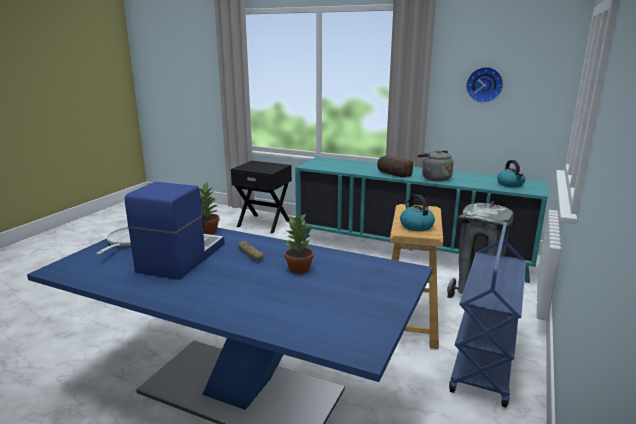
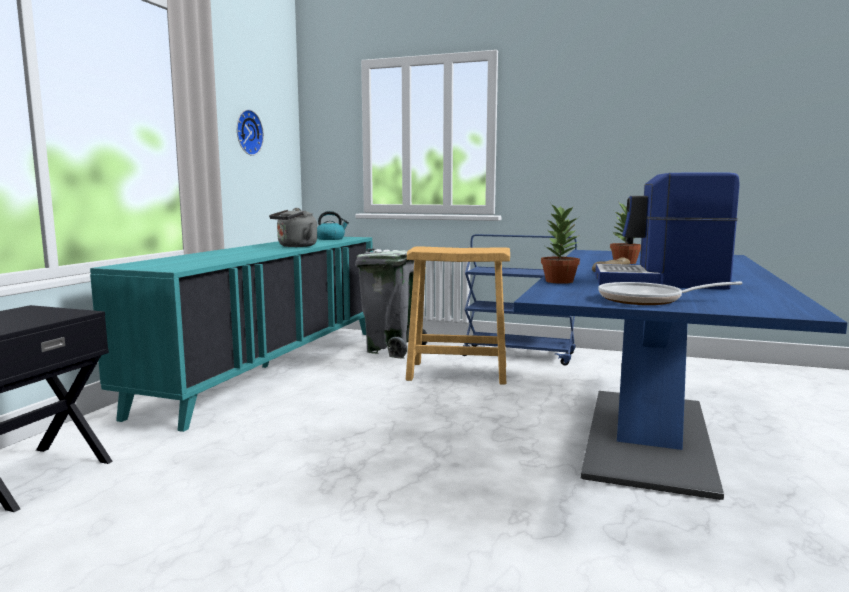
camera: 95 degrees left, 10 degrees down
bread [377,155,413,177] -> none
kettle [400,195,435,231] -> none

